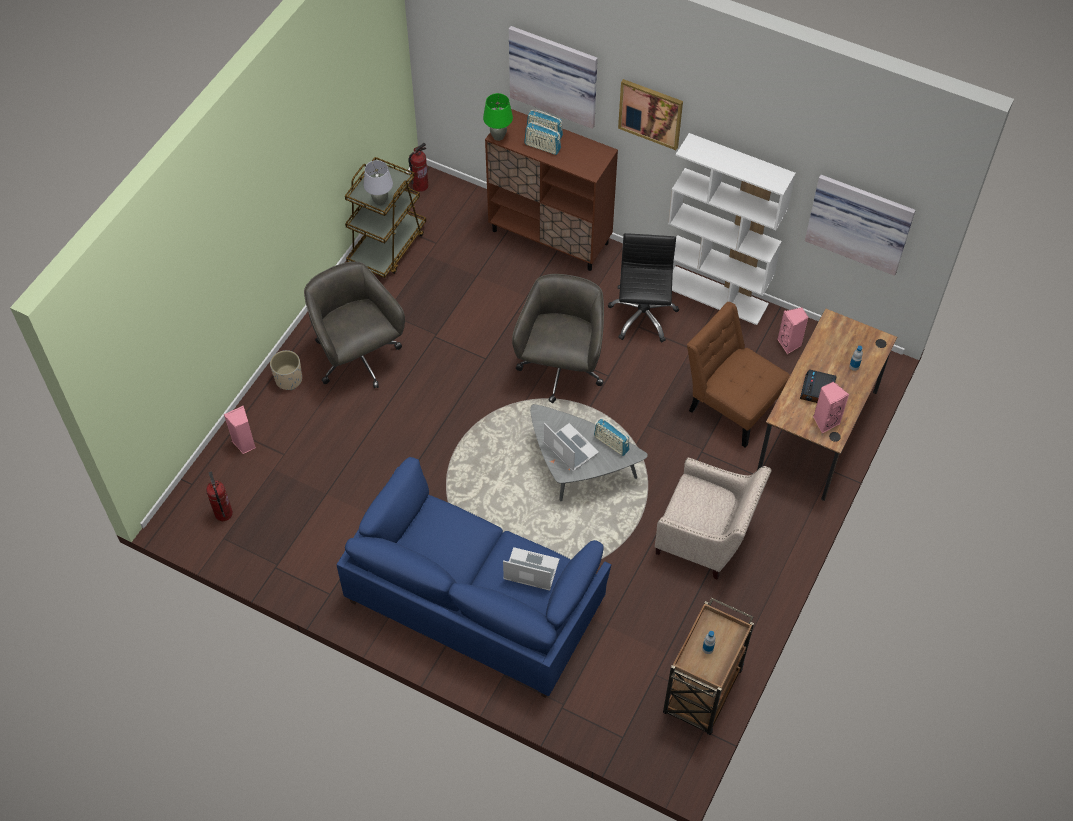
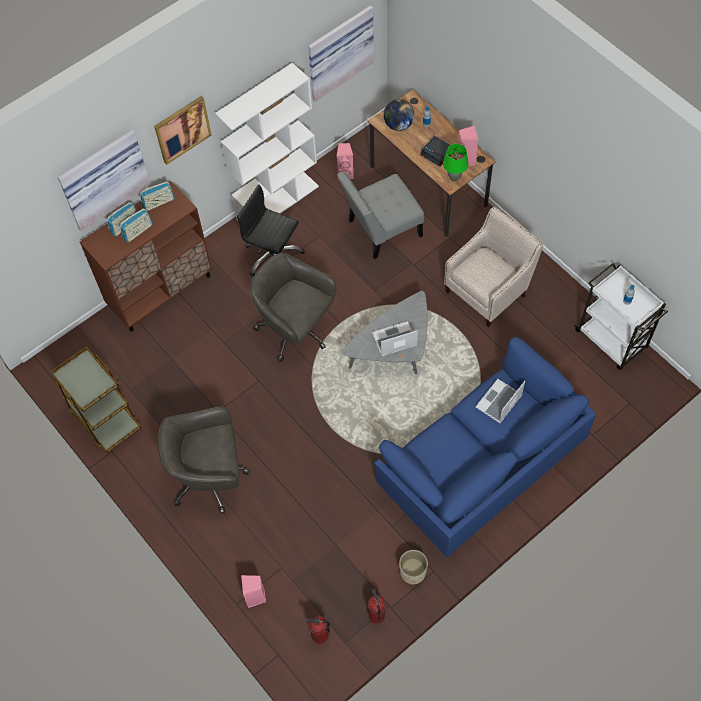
camera: 65 degrees left, 5 degrees up
beige planter [270,350,302,390] -> beige planter moved to [399,550,428,585]
grey table lamp [363,160,393,206] -> none
fire extinguisher [408,143,428,192] -> fire extinguisher moved to [368,589,385,624]
green table lamp [483,93,513,141] -> green table lamp moved to [443,144,468,181]
radio [594,418,629,456] -> radio moved to [140,182,175,211]
brown cart [663,598,754,735] -> white cart [574,263,668,370]
brown chair [687,302,790,448] -> grey chair [337,171,424,259]
none -> globe [384,99,415,131]

